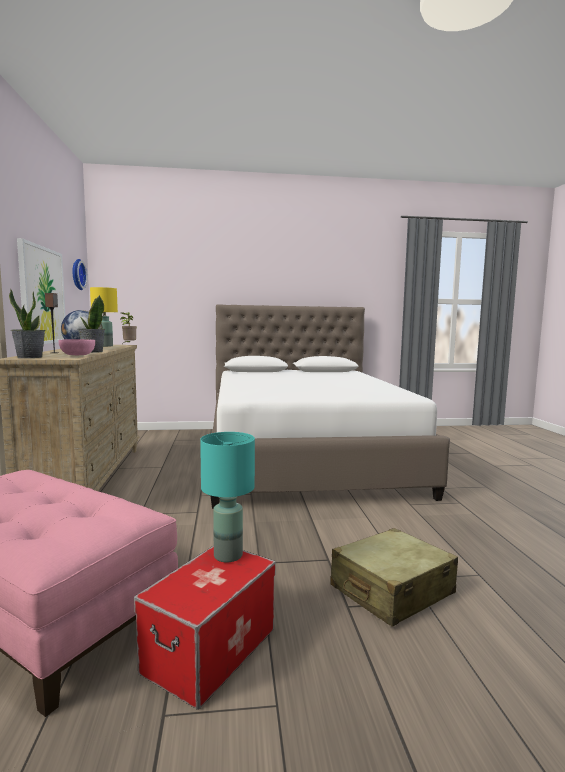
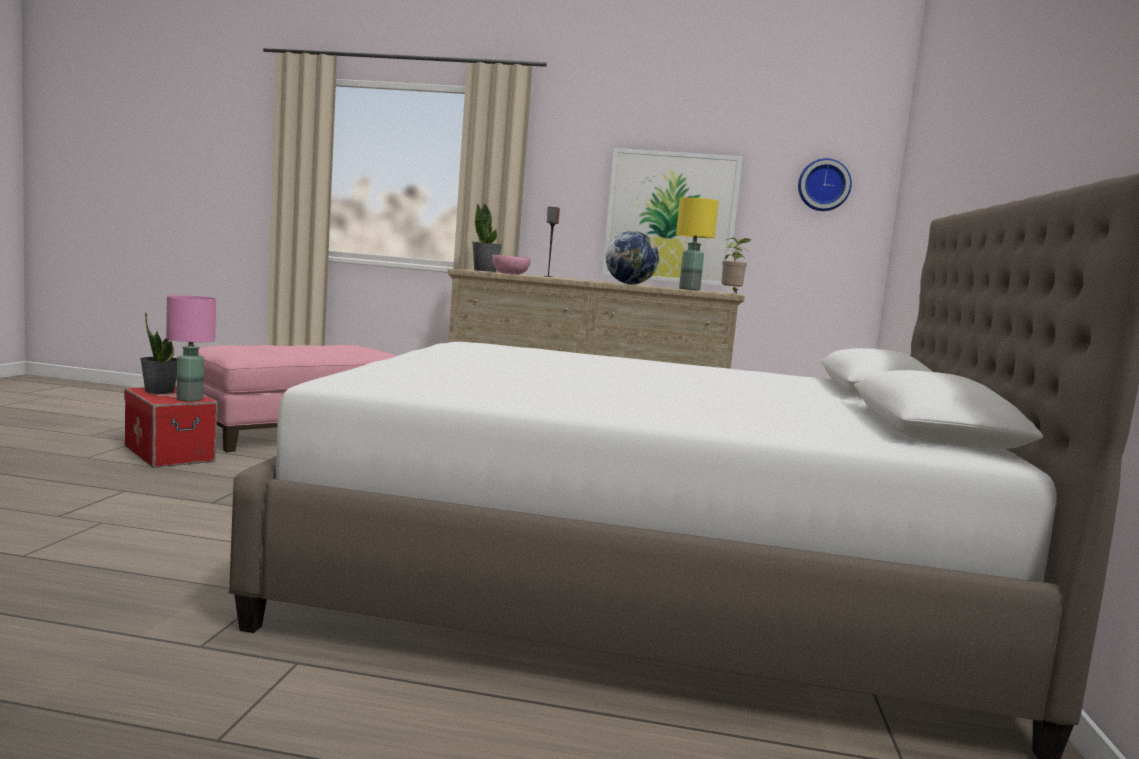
camera: 105 degrees right, 0 degrees up
potted plant [78,295,105,353] -> potted plant moved to [140,312,177,394]
turquoise table lamp [200,432,255,562] -> pink table lamp [166,295,216,402]
beige suitcase [330,528,458,627] -> none

